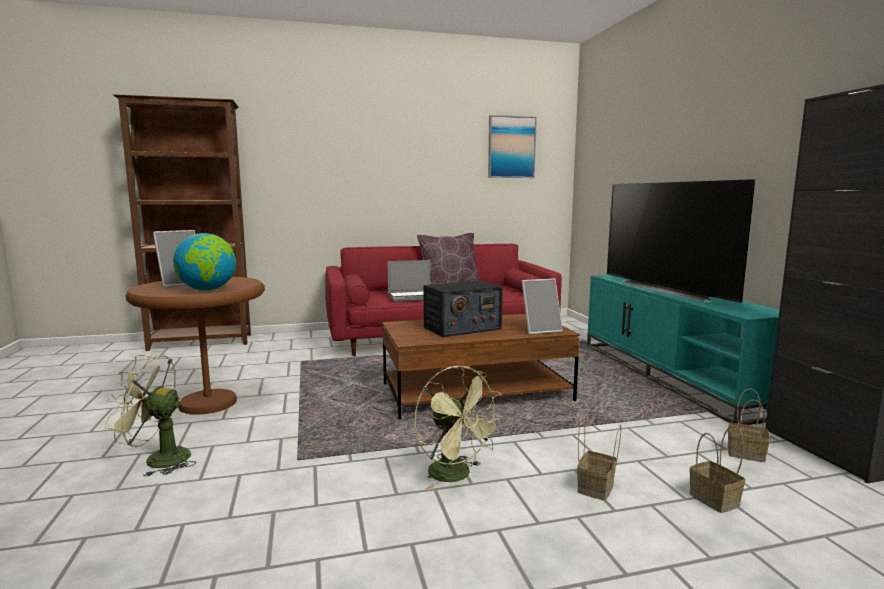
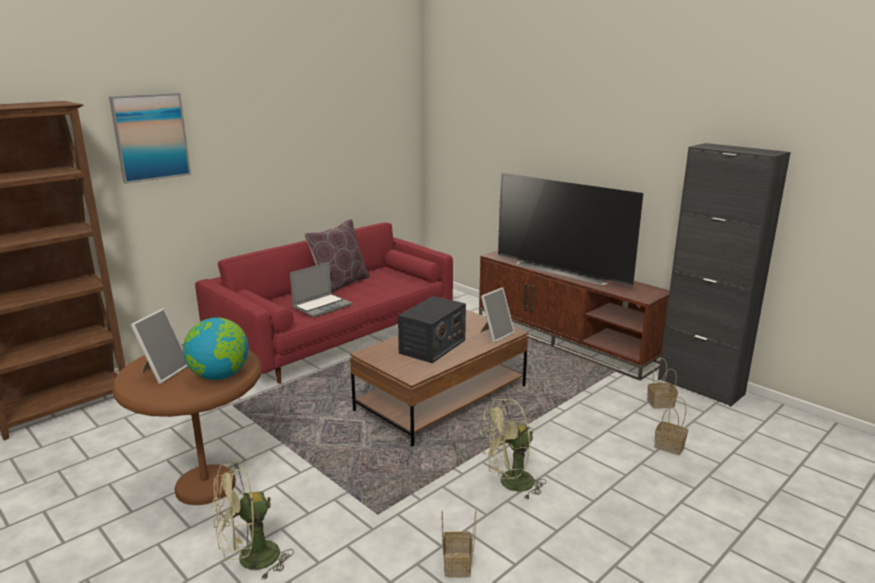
camera: 30 degrees left, 10 degrees up
green fan [415,366,504,490] -> green fan turned 135 degrees clockwise [480,399,546,500]
picture [488,115,537,178] -> picture moved to [109,93,191,184]
basket [577,417,621,500] -> basket moved to [442,511,477,578]
turquoise tv stand [587,275,779,425] -> brown tv stand [479,250,670,381]

